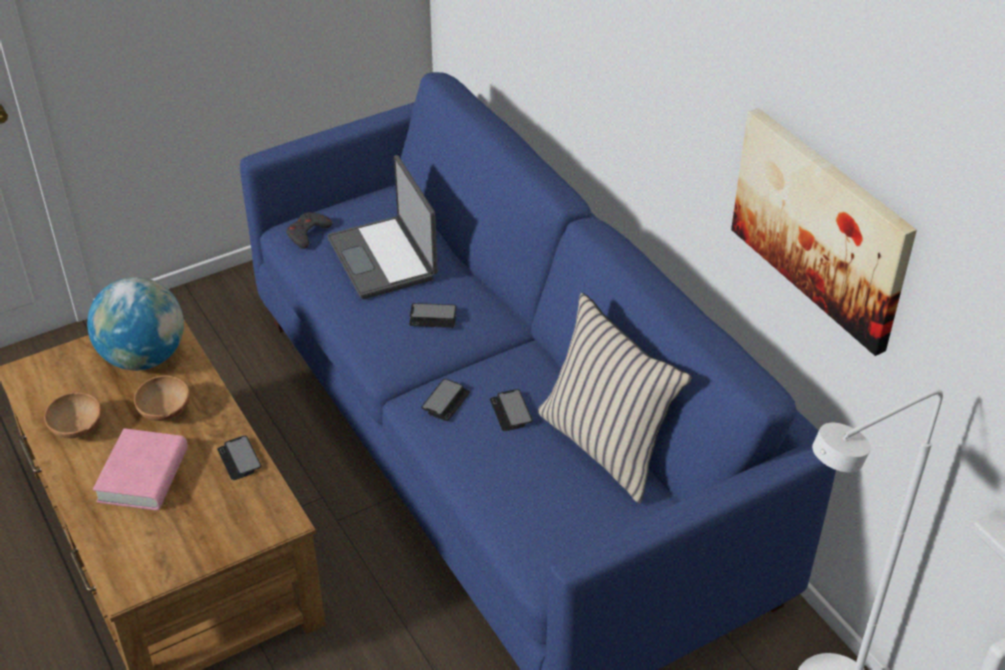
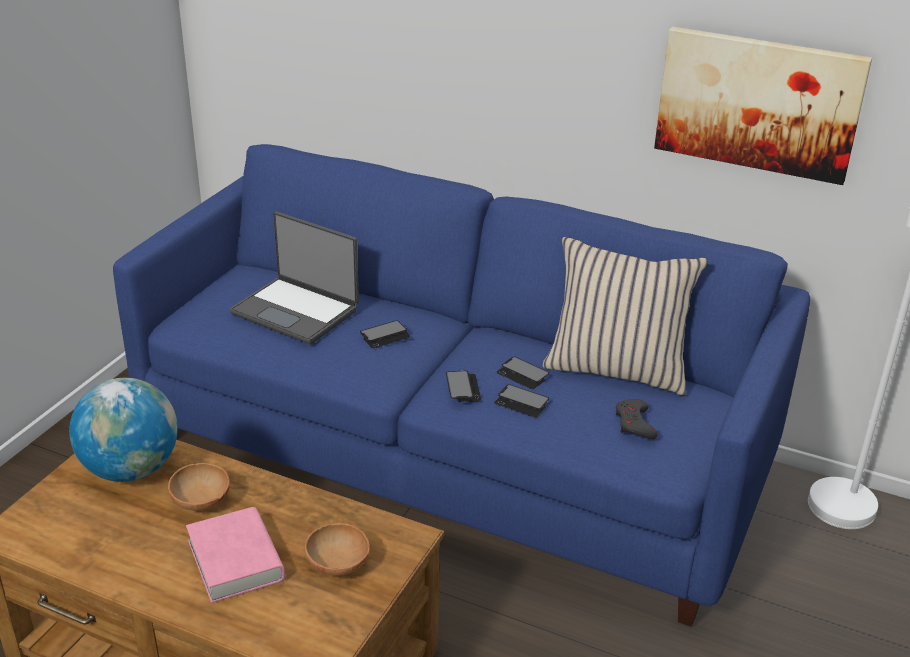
camera: 35 degrees left, 10 degrees down
brown bowl [44,392,102,438] -> brown bowl moved to [305,523,370,576]
phone [217,436,262,480] -> phone moved to [494,384,549,417]
grey game controller [286,212,332,249] -> grey game controller moved to [616,399,658,439]

